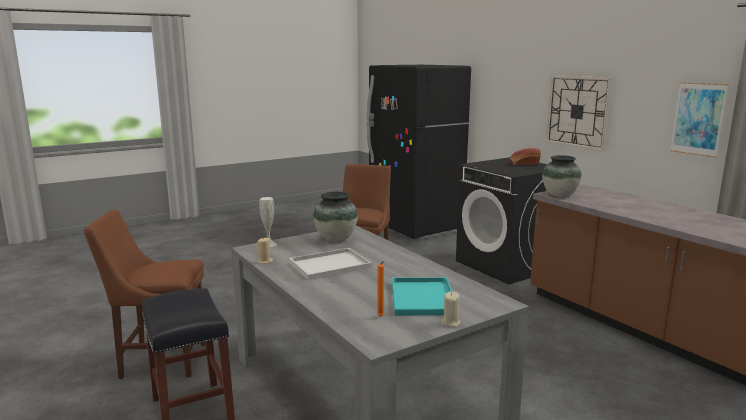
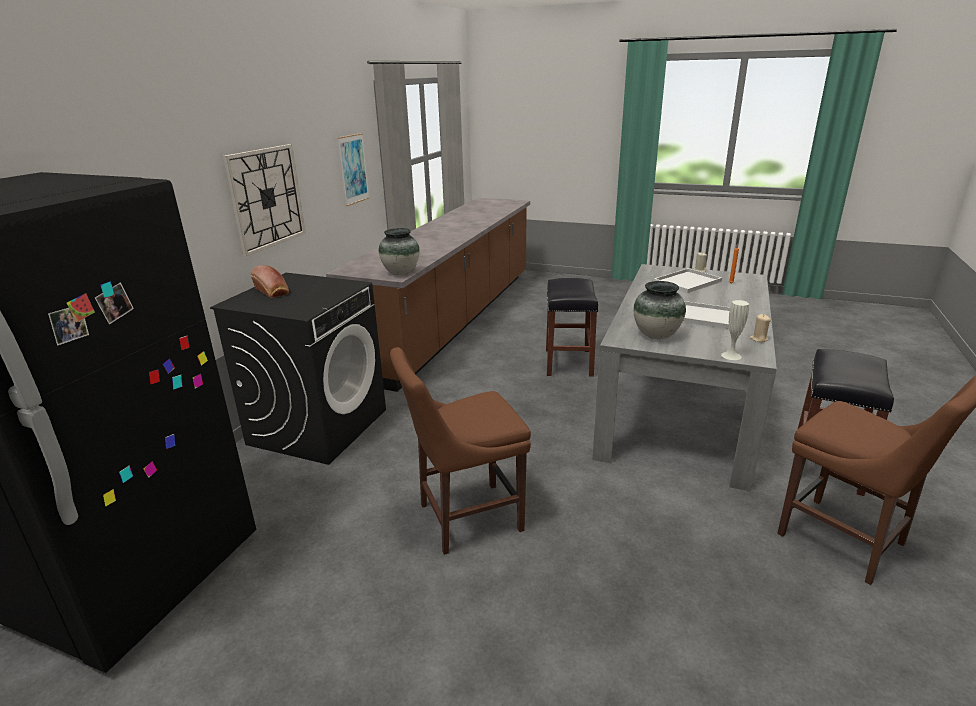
camera: 125 degrees left, 10 degrees up
turquoise tray [392,277,452,315] -> white tray [654,268,722,293]
none -> black stool [546,278,599,377]

